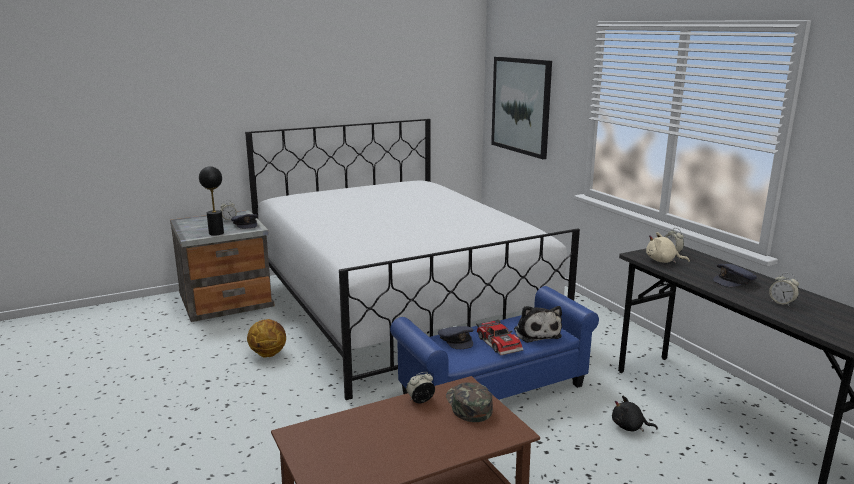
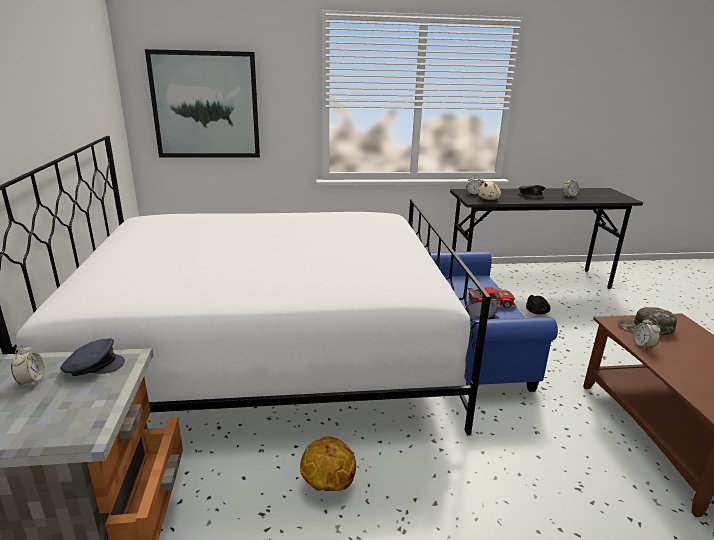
camera: 70 degrees left, 5 degrees up
black table lamp [199,166,224,236] -> none
plush toy [514,306,562,343] -> none

